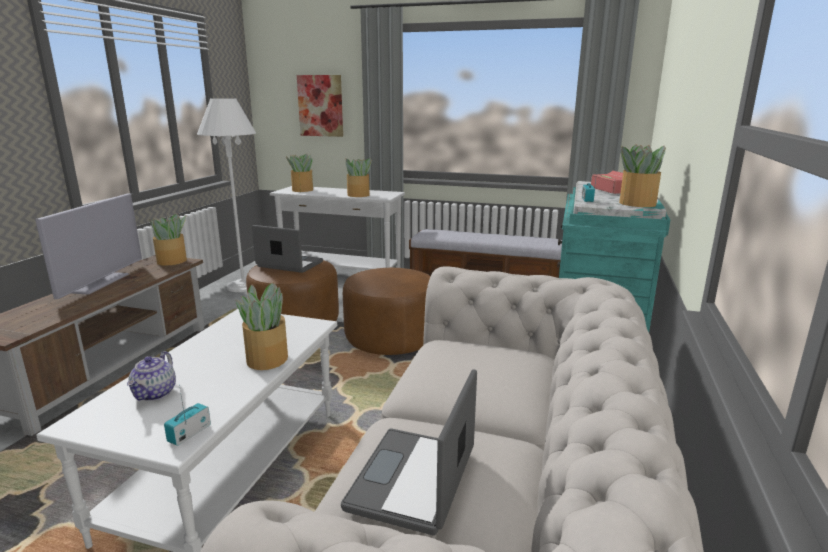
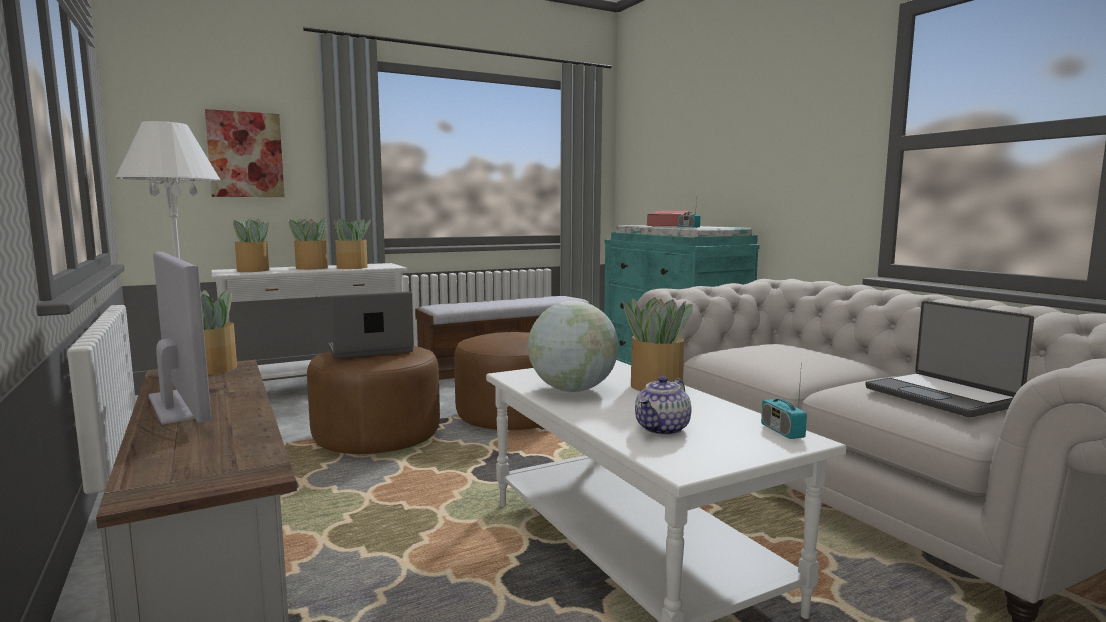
camera: 45 degrees left, 10 degrees down
teapot [127,351,176,401] -> teapot turned 75 degrees clockwise [635,376,691,436]
potted plant [619,144,666,207] -> potted plant moved to [288,218,328,270]
none -> globe [528,301,618,392]

